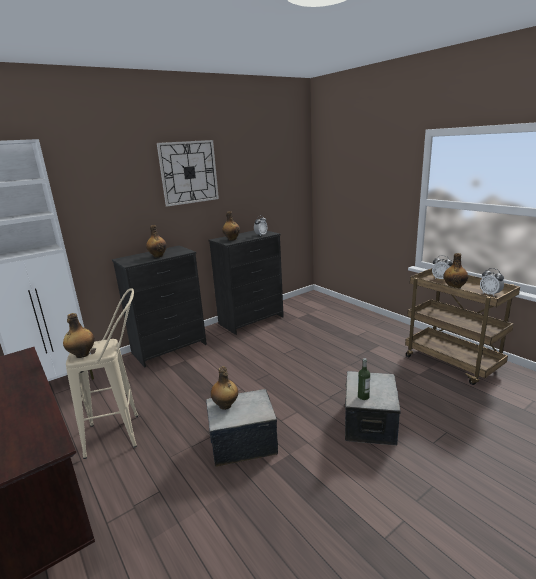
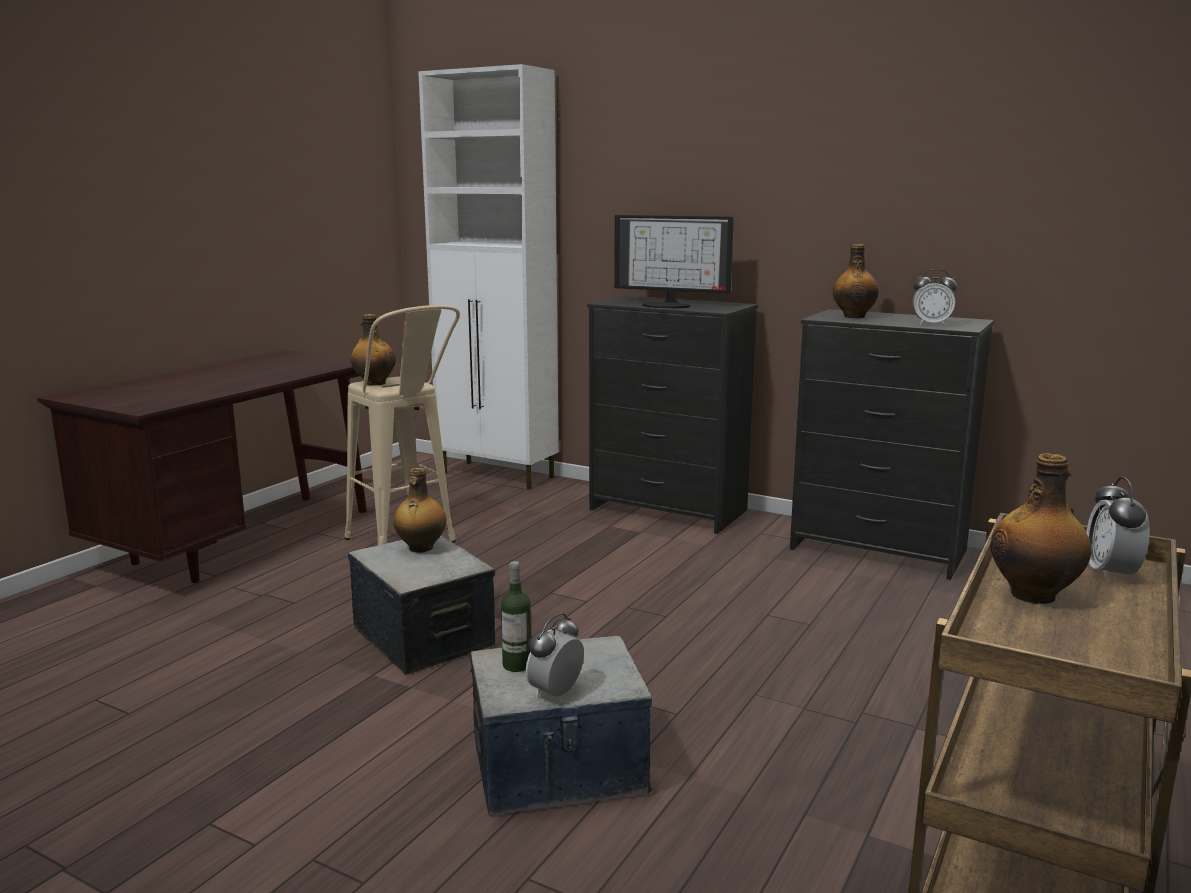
camera: 65 degrees right, 5 degrees down
bottle [146,225,167,258] -> monitor [614,215,734,309]
wall clock [157,140,219,207] -> none
alarm clock [480,268,504,296] -> alarm clock moved to [526,613,584,698]

